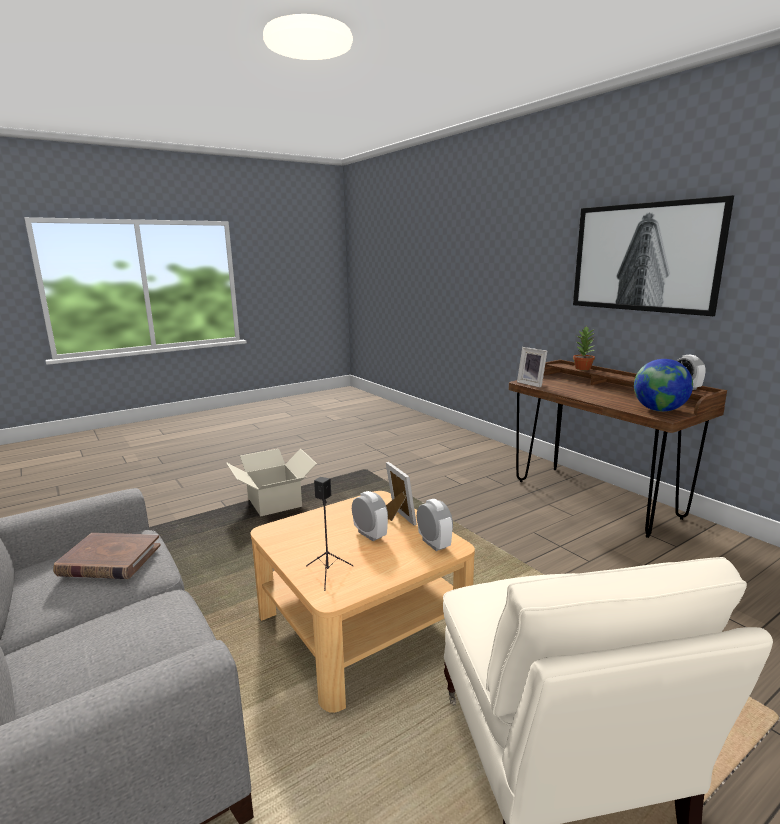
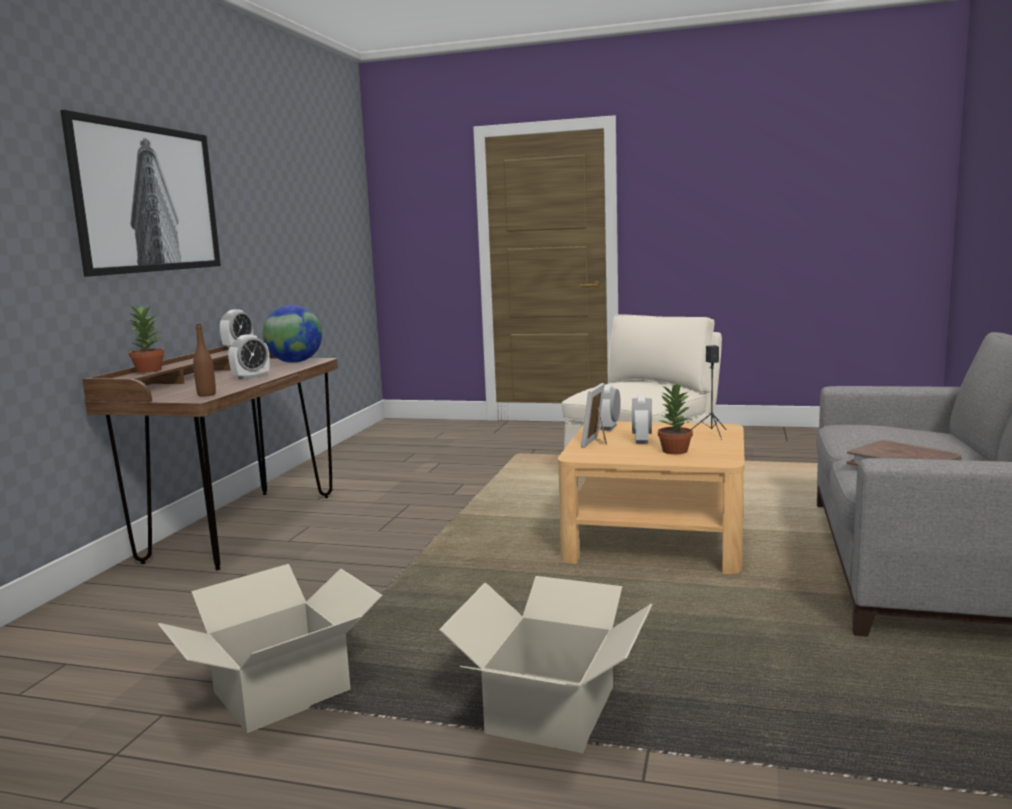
camera: 130 degrees left, 5 degrees down
picture frame [517,347,547,388] -> brown bottle [193,324,216,397]
none -> cardboard box [158,564,383,733]
none -> alarm clock [228,334,270,380]
none -> potted plant [658,383,693,454]

